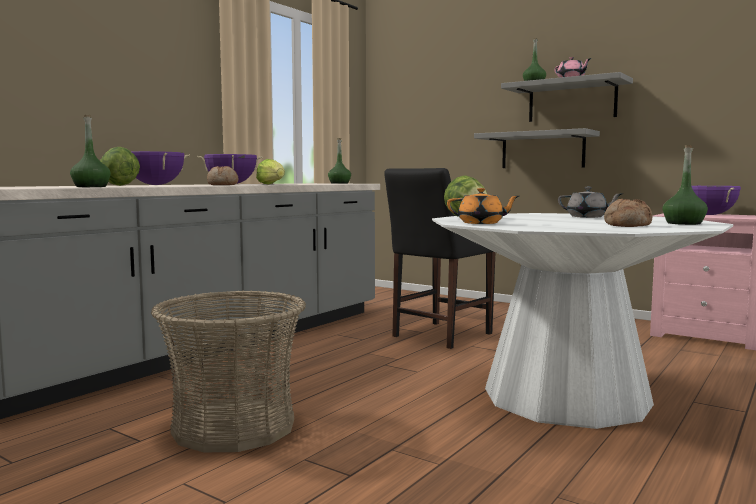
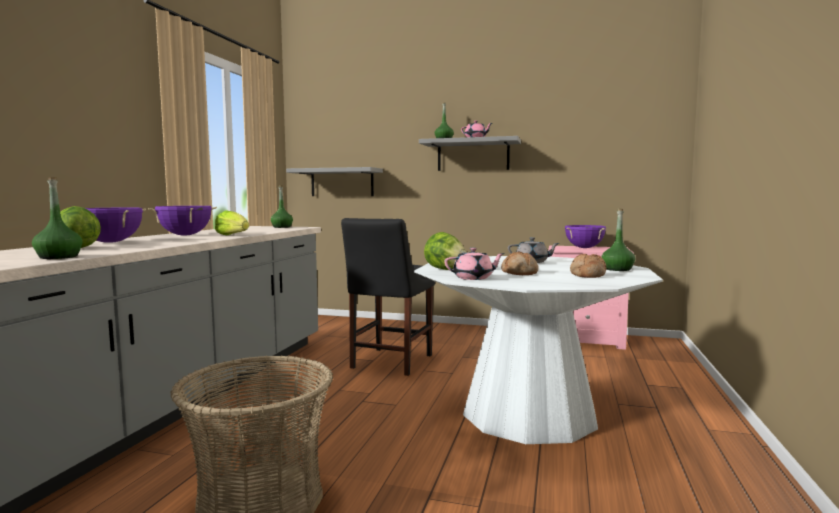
camera: 20 degrees left, 0 degrees up
bread [207,166,238,185] -> bread moved to [501,252,539,275]
orange teapot [447,188,519,224] -> pink teapot [444,248,505,280]
grey shelf [474,128,600,168] -> grey shelf moved to [286,167,383,196]

